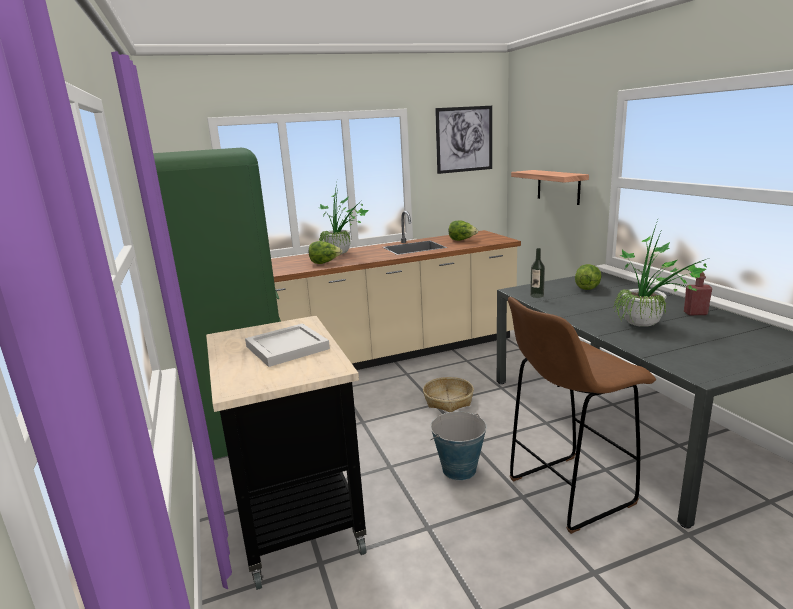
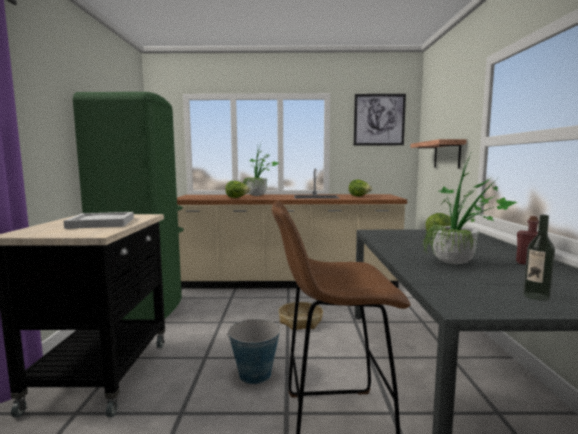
camera: 20 degrees right, 10 degrees down
bottle [530,248,545,298] -> bottle moved to [523,215,555,301]

